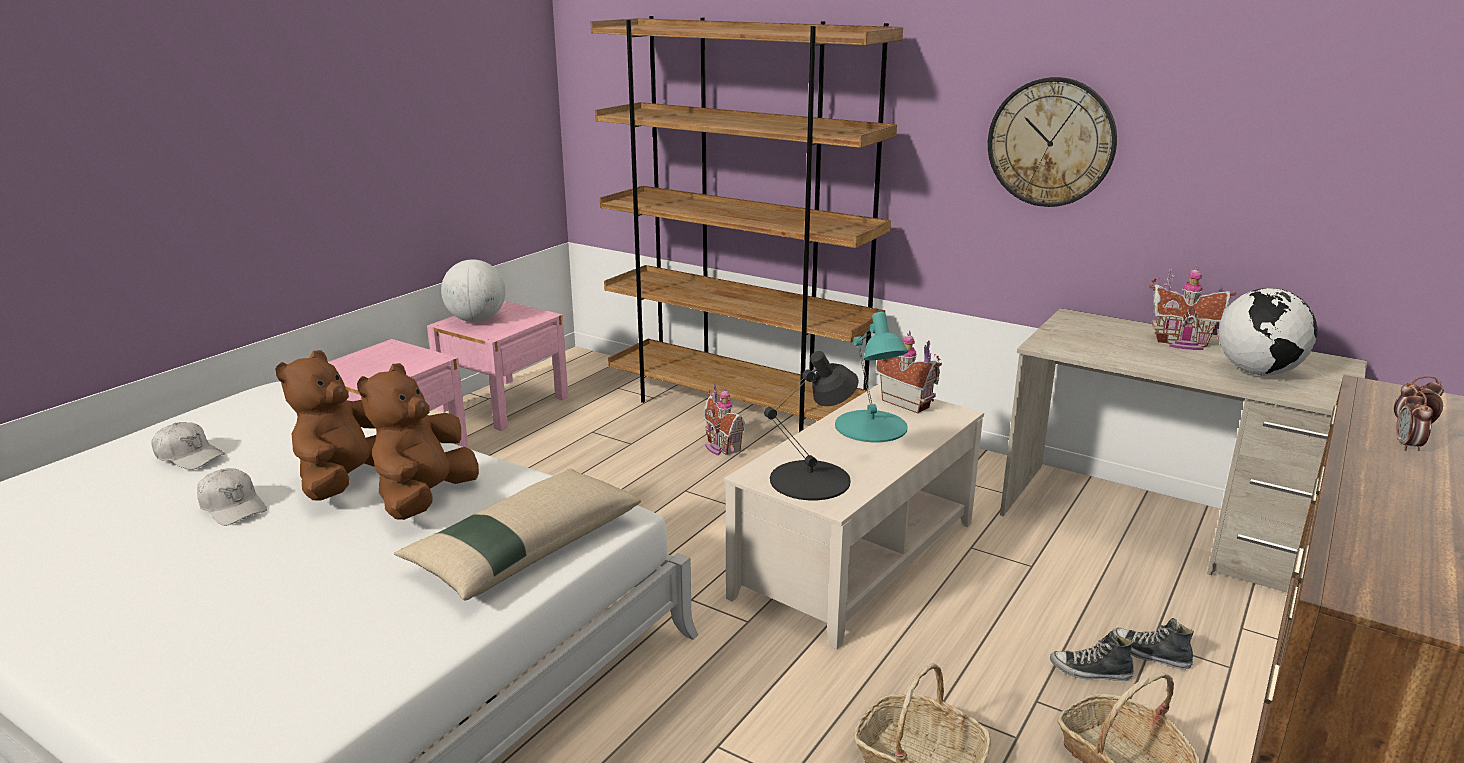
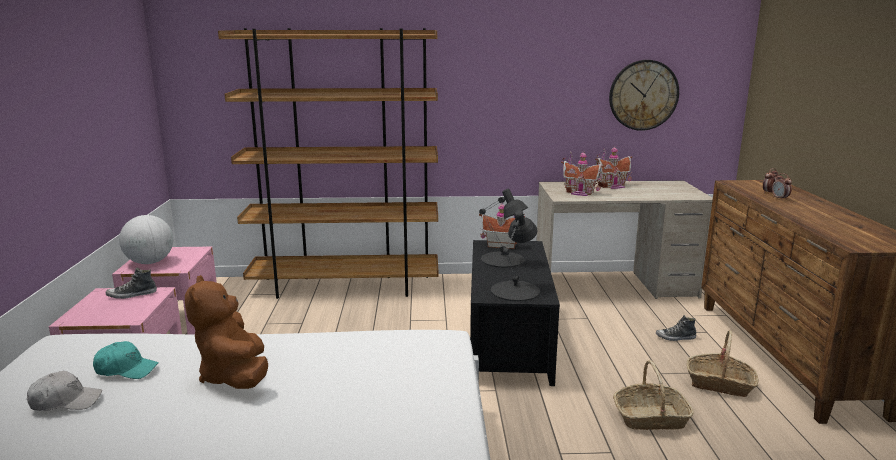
camera: 35 degrees left, 5 degrees down
white cap [197,468,267,526] -> none
brown plush toy [357,363,479,520] -> none
beige pillow [394,469,641,601] -> none
toy house [704,384,746,456] -> toy house moved to [561,150,604,196]
beige coffee table [724,384,984,650] -> black coffee table [470,240,560,386]
turquoise table lamp [835,312,909,442] -> black table lamp [479,189,528,268]
wall clock [988,77,1117,207] -> wall clock moved to [609,60,679,131]
shoe [1050,631,1134,681] -> shoe moved to [105,268,157,299]
globe [1219,288,1317,376] -> none
none -> turquoise cap [93,341,159,379]

